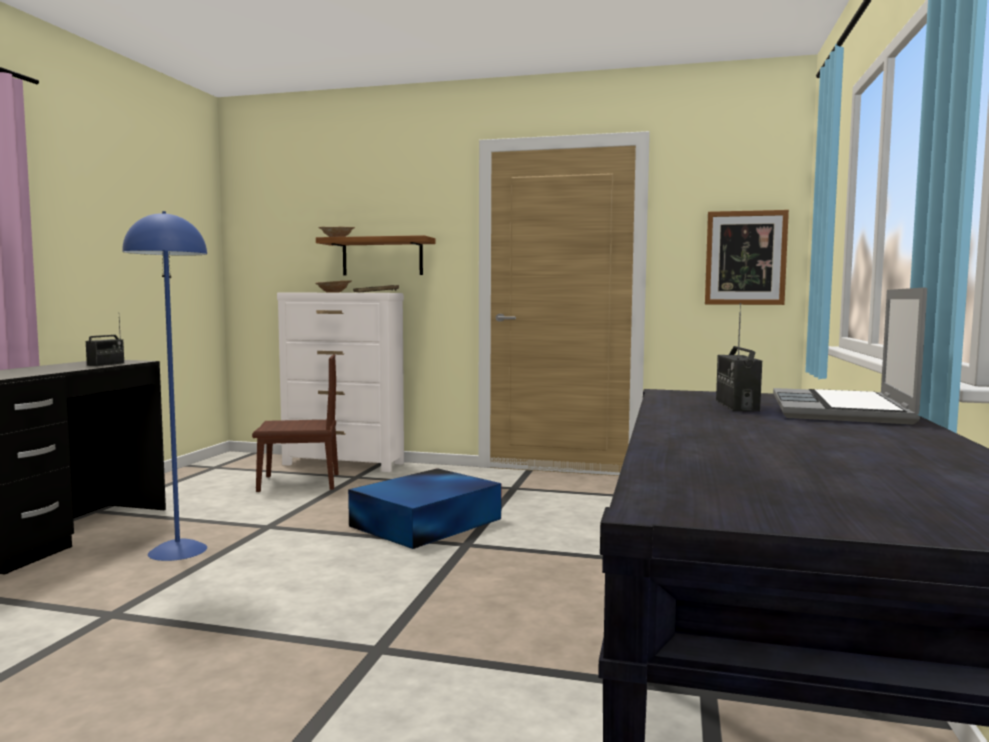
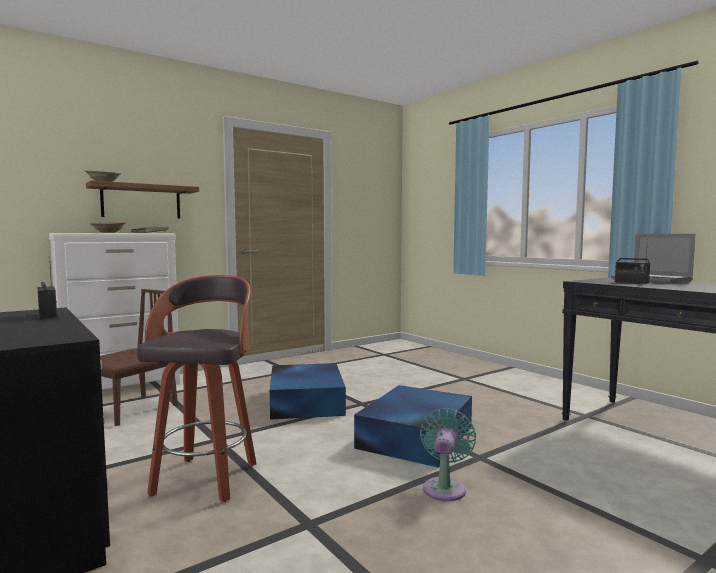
camera: 50 degrees left, 0 degrees up
blue floor lamp [122,211,207,561] -> stool [137,275,257,502]
picture [705,210,789,305] -> none
none -> blue storage box [354,385,472,468]
none -> turquoise fan [420,408,476,501]

